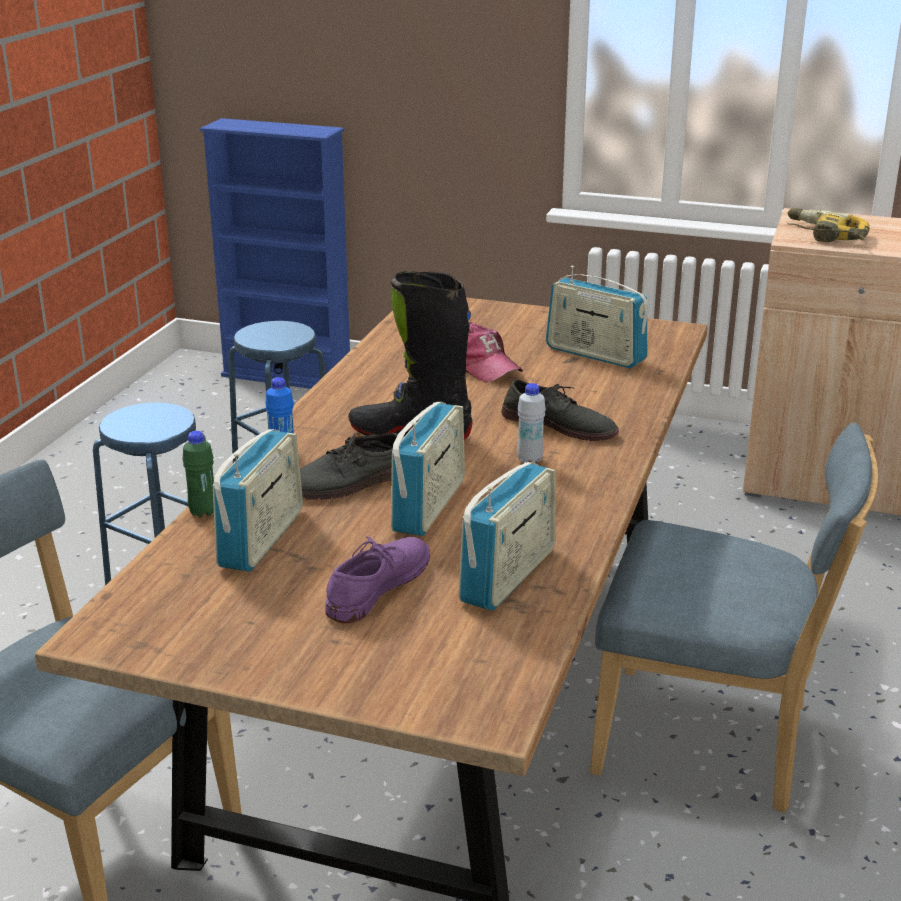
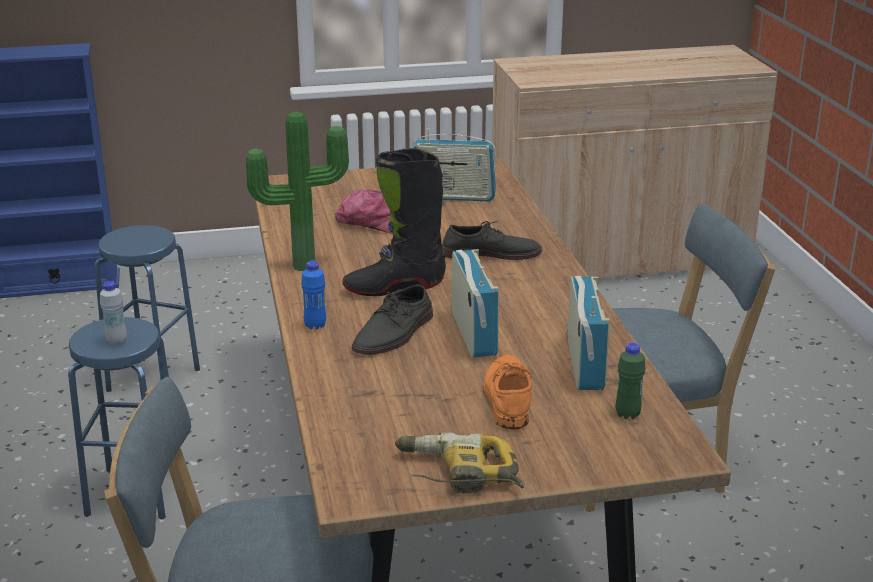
camera: 30 degrees left, 0 degrees up
green bottle [182,431,214,517] -> green bottle moved to [616,343,646,419]
radio [213,429,303,572] -> none
purple shoe [325,536,430,623] -> orange shoe [483,355,533,429]
white bottle [517,383,546,463] -> white bottle moved to [100,281,127,345]
power drill [787,208,870,242] -> power drill moved to [395,432,524,494]
none -> potted plant [246,111,349,271]

